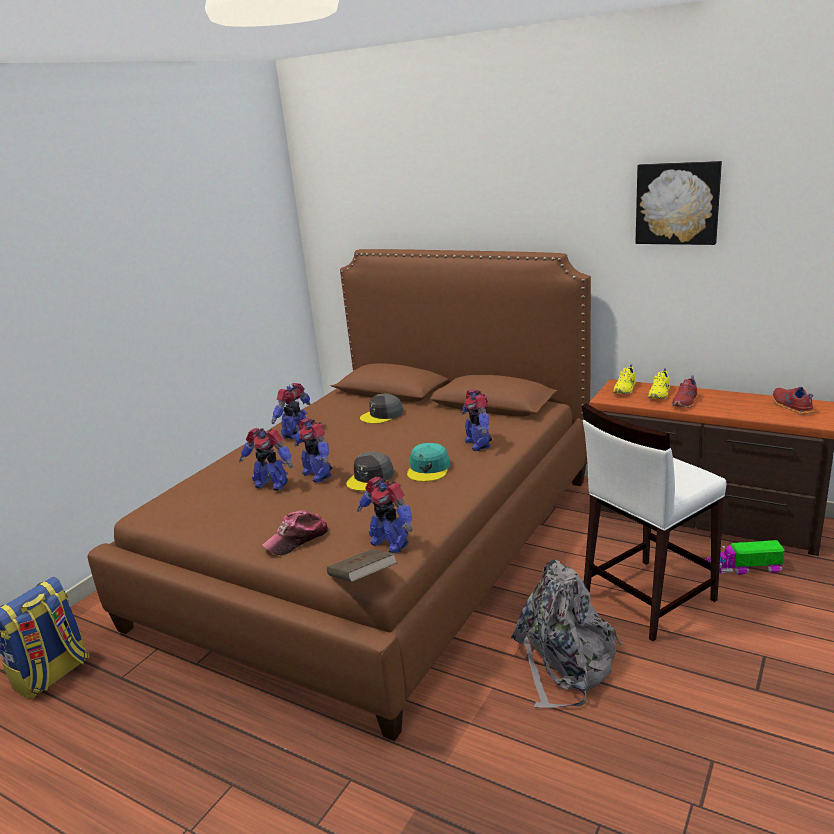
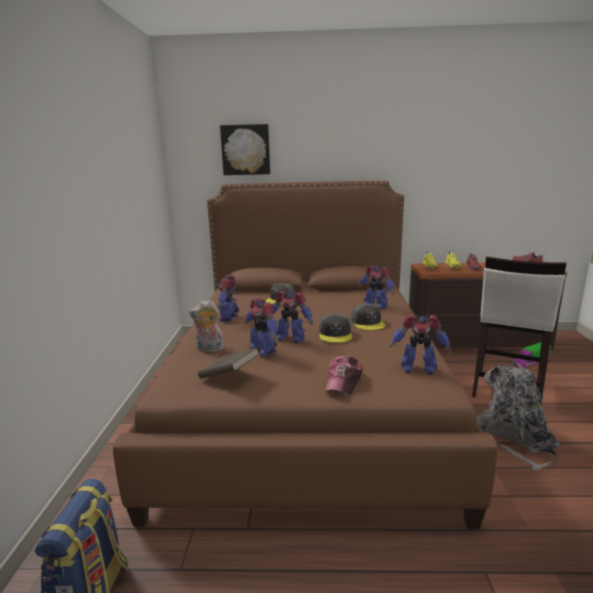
camera: 30 degrees left, 5 degrees down
toy robot [239,428,293,490] -> toy robot turned 60 degrees clockwise [245,298,277,357]
brown book [327,549,398,582] -> brown book moved to [198,347,260,379]
turquoise cap [407,443,450,482] -> grey cap [351,304,386,330]
picture [635,161,722,245] -> picture moved to [220,124,270,175]
none -> plush toy [189,300,224,352]

